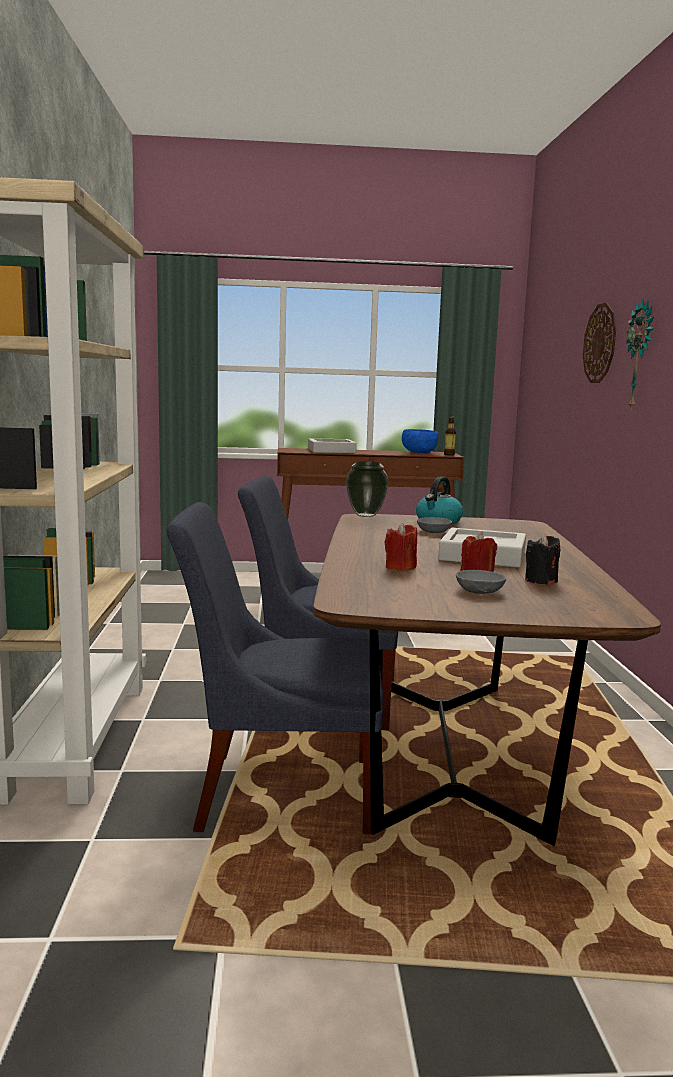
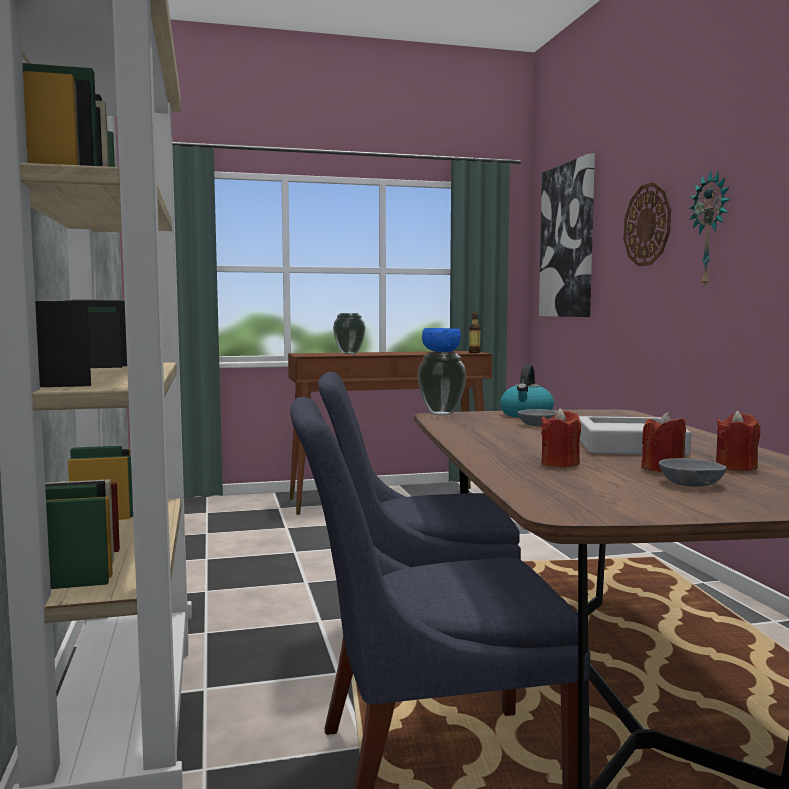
camera: 10 degrees left, 5 degrees down
grey tray [308,438,357,453] -> vase [333,313,366,354]
black candle [525,534,561,584] -> red candle [716,411,761,471]
none -> picture [539,153,595,317]

